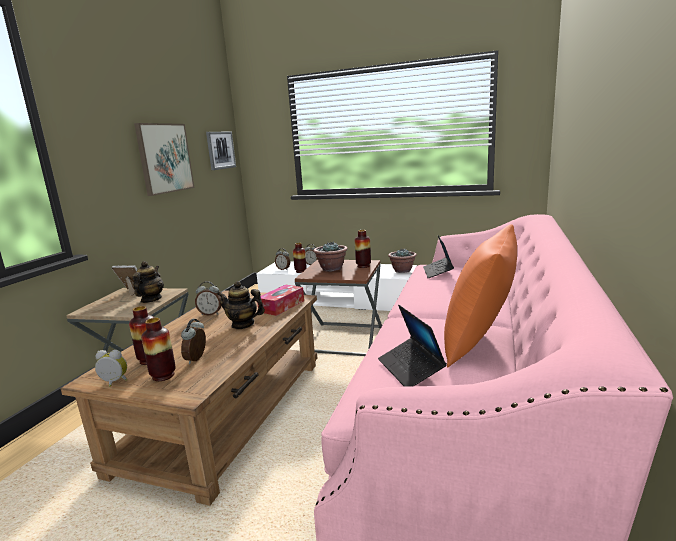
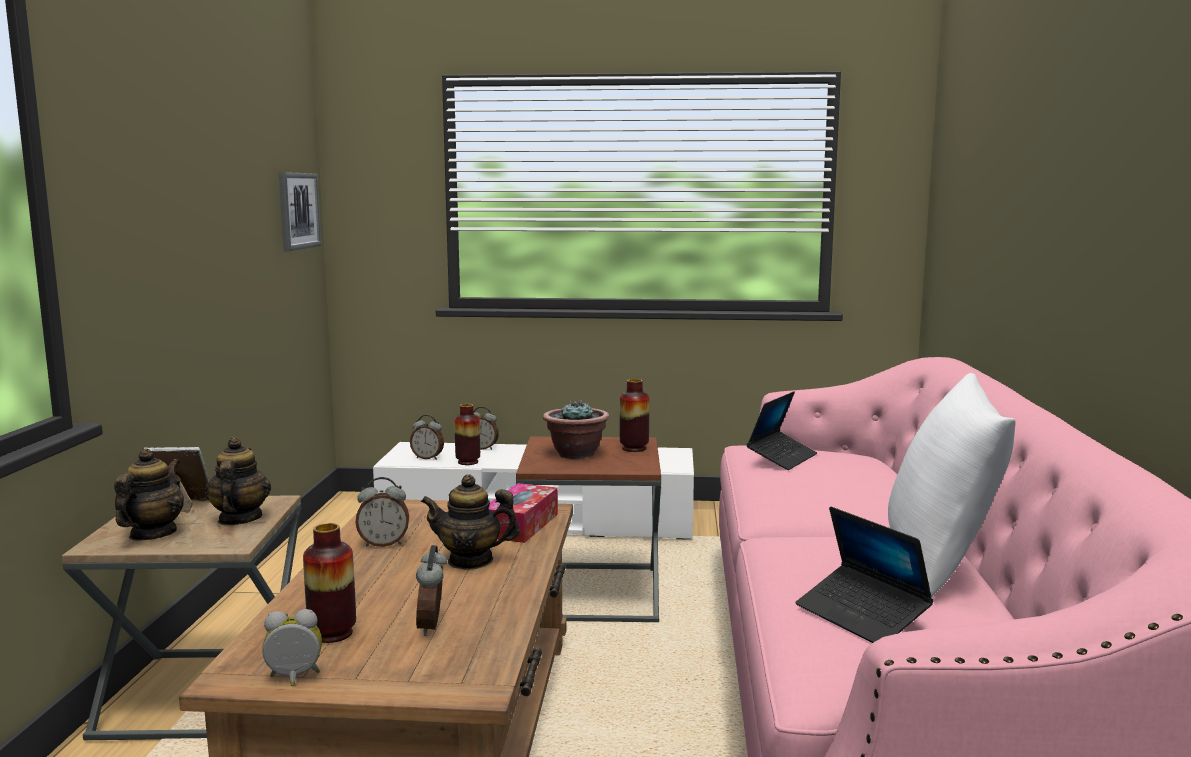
camera: 15 degrees left, 5 degrees down
picture [134,123,194,196] -> none
vase [141,318,176,381] -> none
potted plant [388,248,417,273] -> none
laptop [423,236,454,278] -> laptop turned 135 degrees counterclockwise [746,391,817,470]
orange pillow [444,224,517,368] -> white pillow [888,373,1015,597]
none -> teapot [114,448,184,541]

